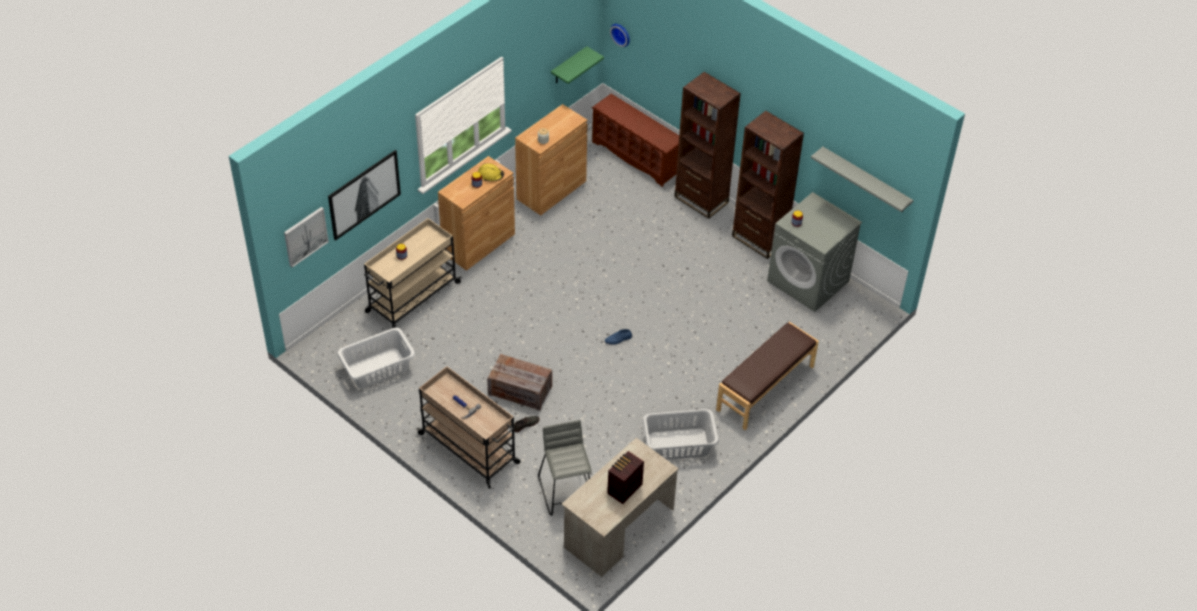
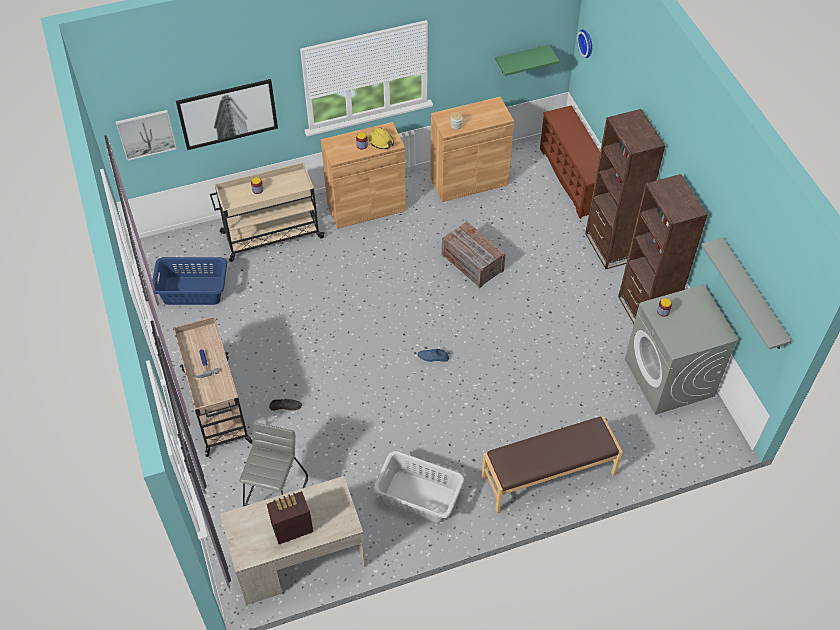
camera: 30 degrees right, 5 degrees up
white laundry basket [338,328,415,389] -> blue laundry basket [152,257,227,305]
crate [487,354,552,411] -> crate moved to [442,222,506,288]

